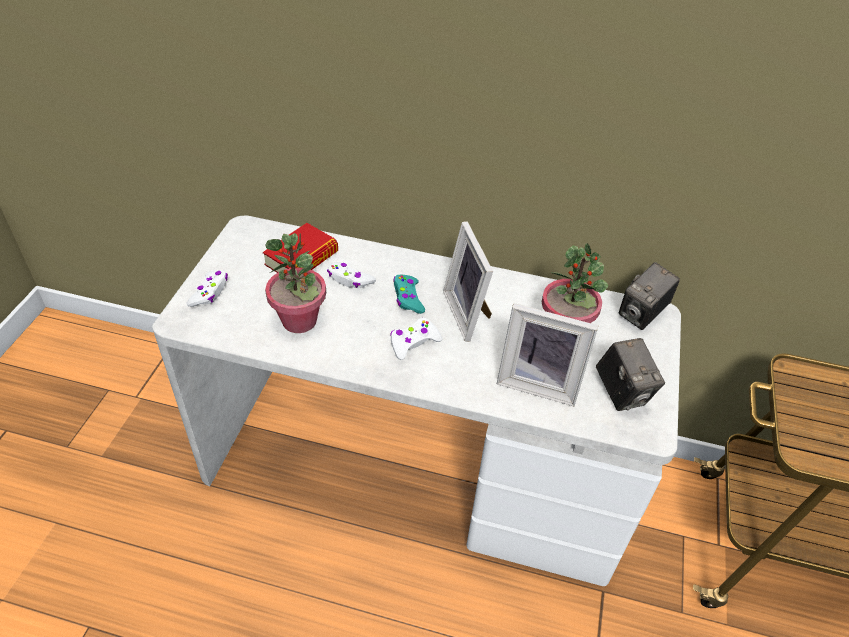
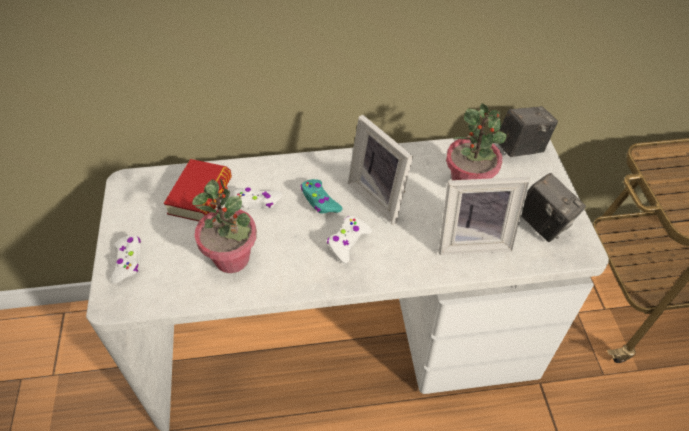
camera: 20 degrees left, 5 degrees up
camera [618,262,680,330] -> camera turned 135 degrees counterclockwise [498,106,558,157]

